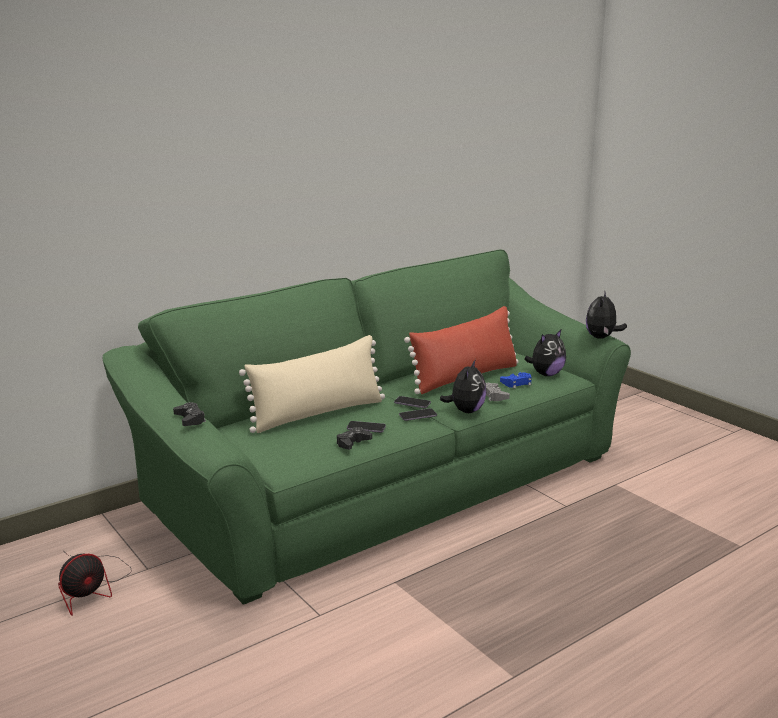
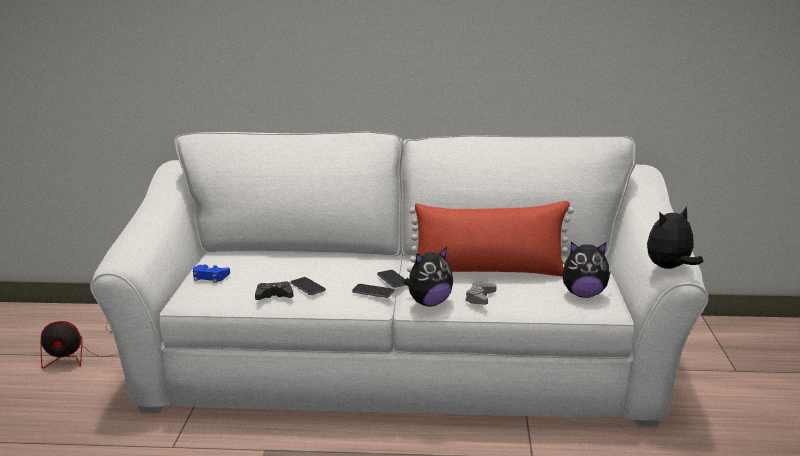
camera: 40 degrees right, 0 degrees up
green sofa [103,249,631,605] -> white sofa [90,131,709,426]
black game controller [173,402,206,426] -> none
beige pillow [239,335,385,433] -> none
blue game controller [500,372,532,389] -> blue game controller moved to [193,264,230,283]

